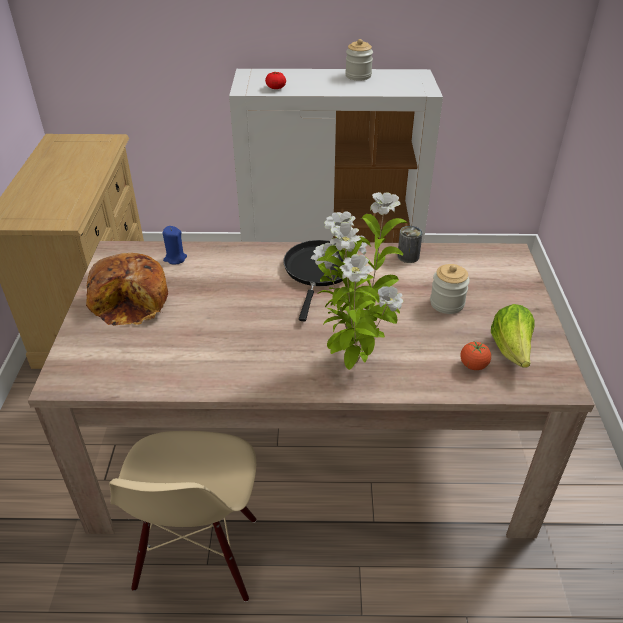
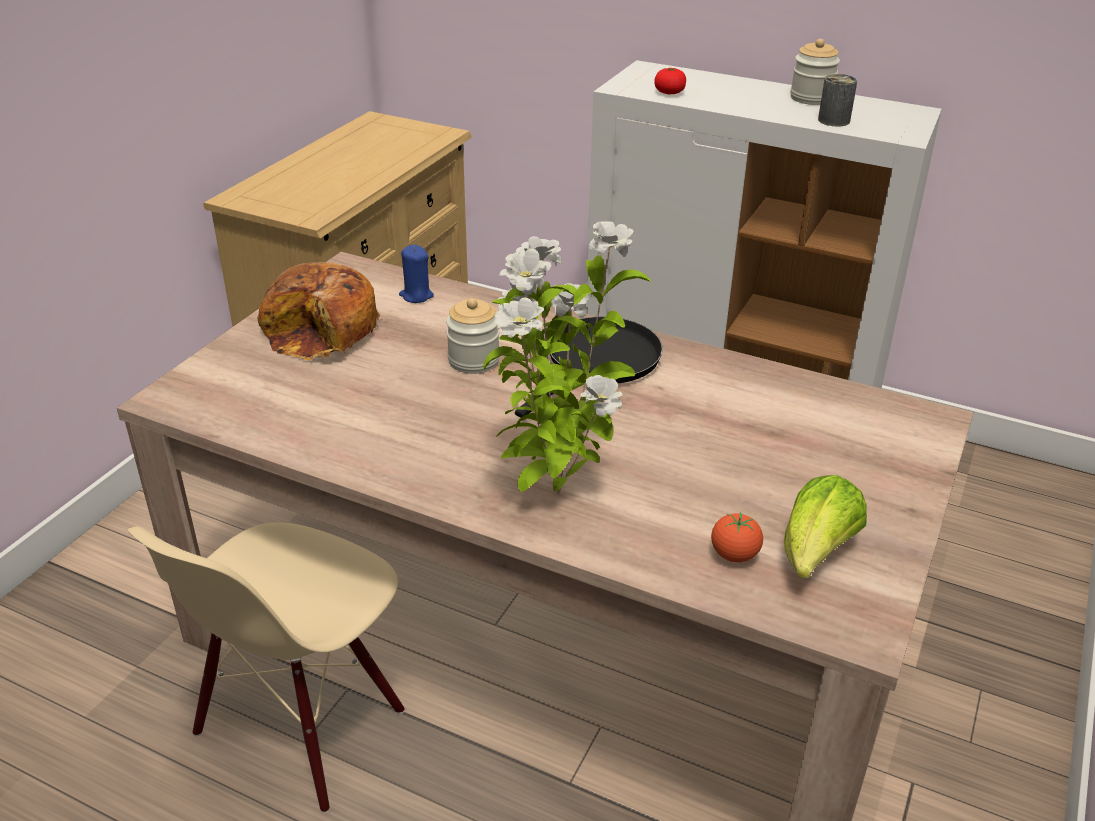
camera: 25 degrees right, 5 degrees down
can [397,226,423,263] -> can moved to [818,74,857,126]
jar [430,264,470,314] -> jar moved to [446,298,500,374]

